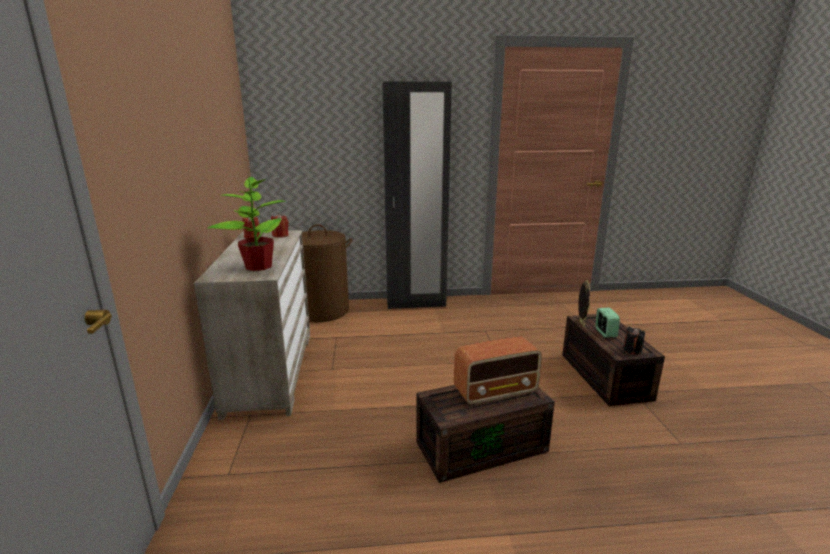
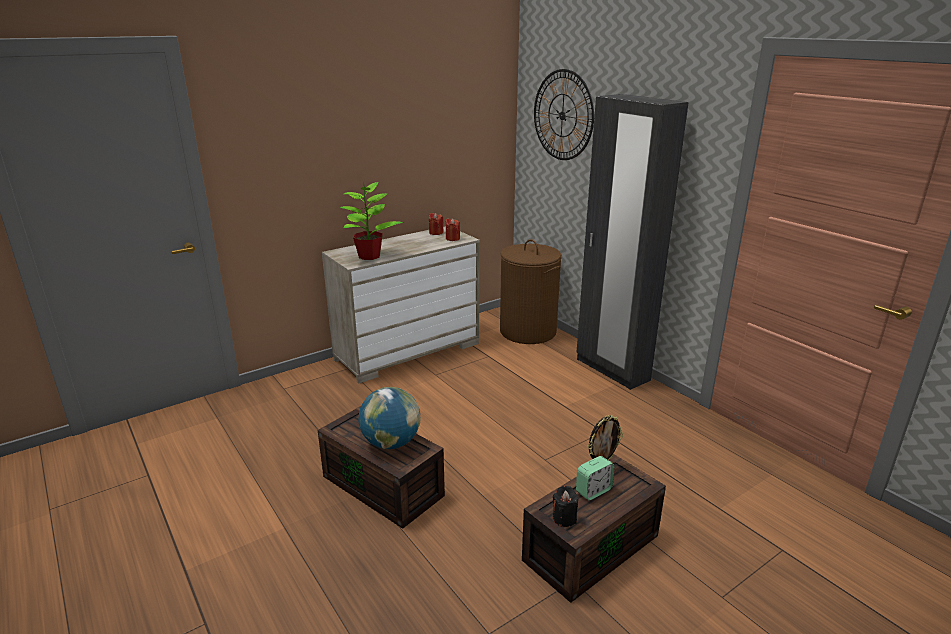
camera: 60 degrees right, 5 degrees up
radio [454,336,542,405] -> globe [359,387,420,449]
none -> wall clock [534,69,594,160]

